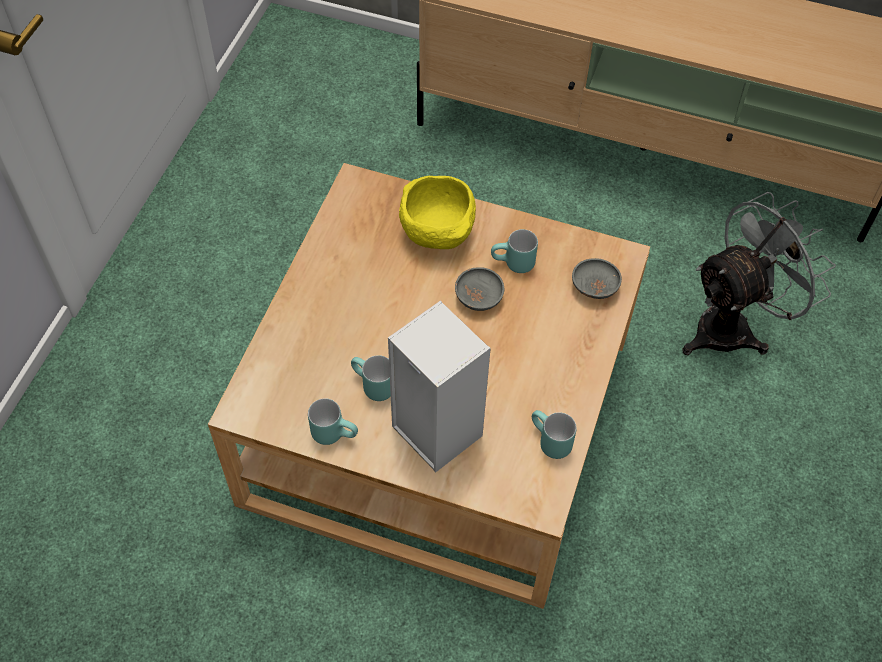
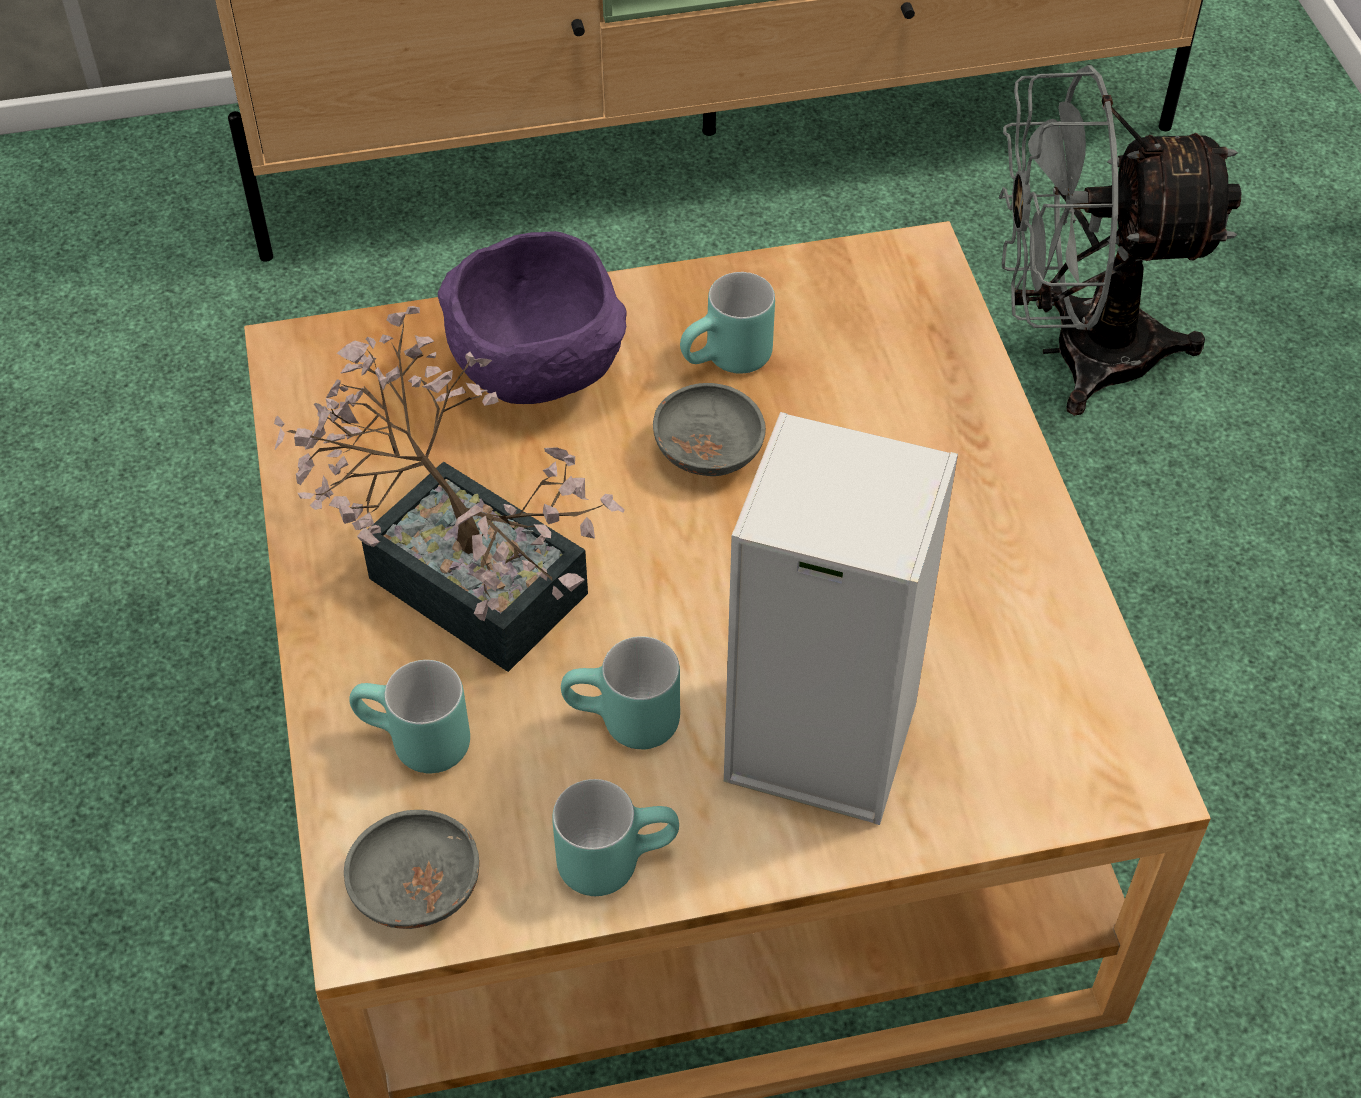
camera: 30 degrees left, 5 degrees down
yellow bowl [399,176,476,249] -> purple bowl [438,231,627,404]
turquoise mug [532,410,577,459] -> turquoise mug moved to [349,660,470,773]
grey bowl [572,258,622,299] -> grey bowl moved to [344,810,479,929]
grey fan [683,192,836,355] -> grey fan turned 120 degrees counterclockwise [998,65,1241,416]
none -> potted plant [274,306,625,672]

